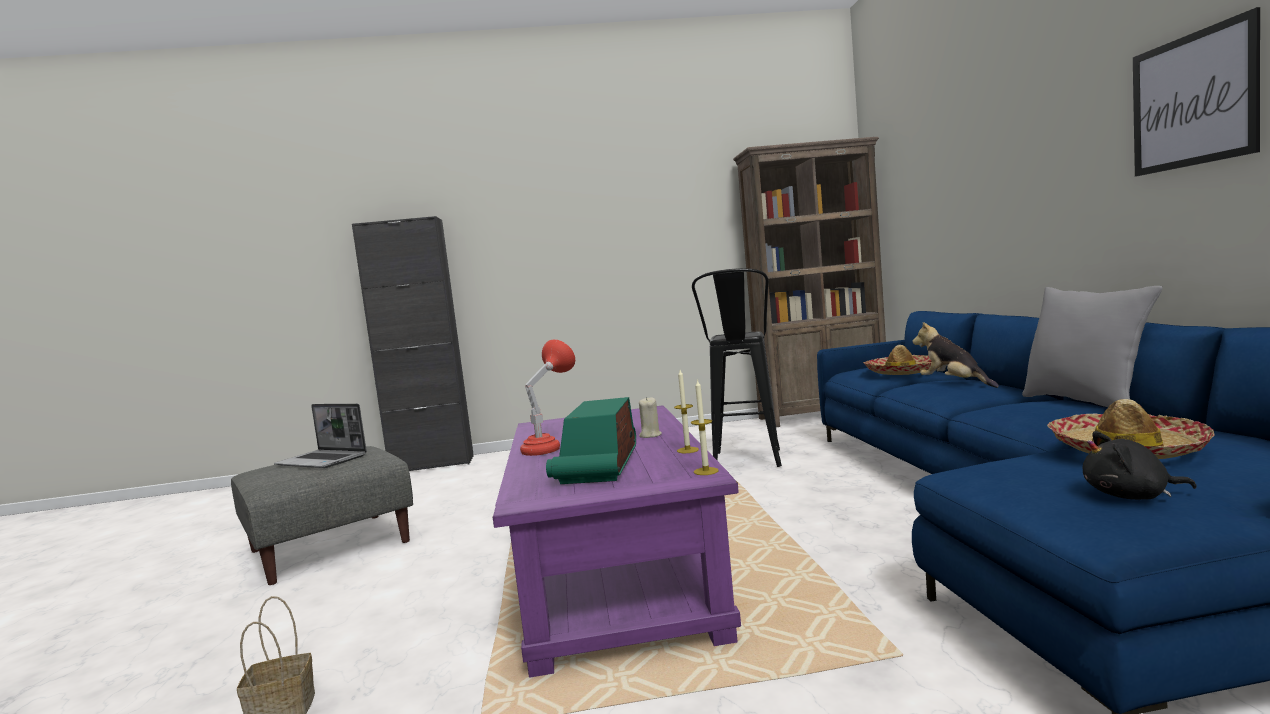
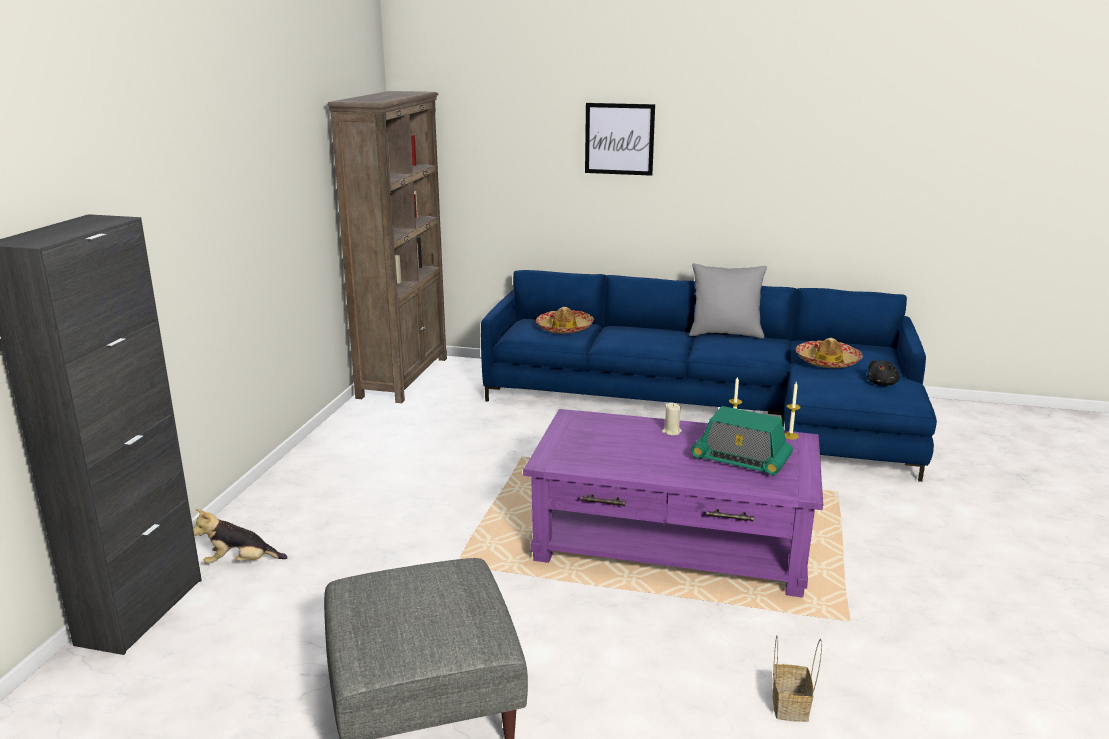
camera: 70 degrees left, 15 degrees up
laptop [274,404,367,468] -> none
red table lamp [520,339,575,456] -> none
black stool [692,268,782,467] -> none
plush toy [913,322,999,388] -> plush toy moved to [193,509,288,564]
picture [1133,7,1260,177] -> picture moved to [585,103,655,176]

